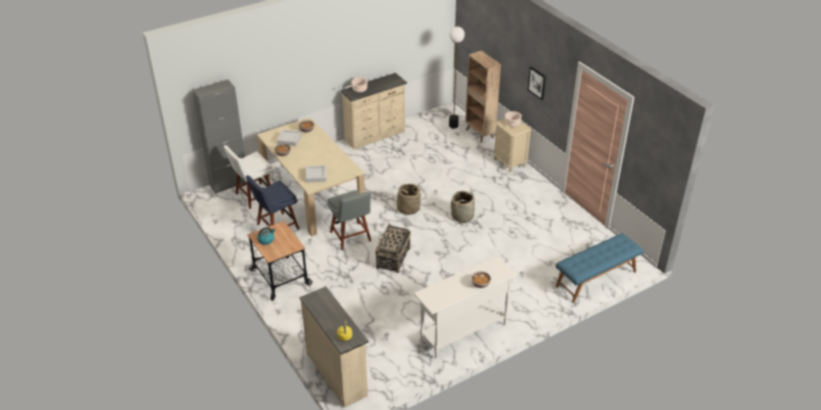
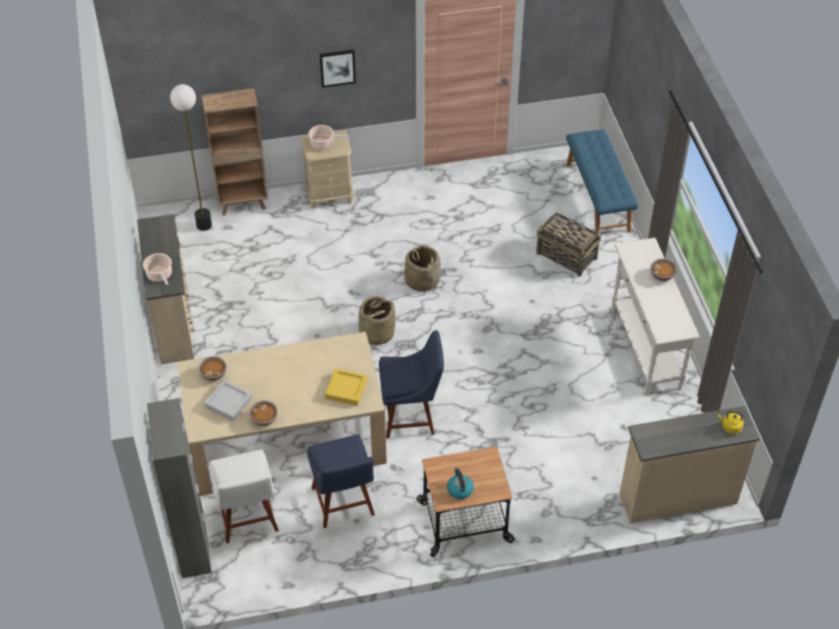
camera: 70 degrees left, 10 degrees up
grey tray [305,165,327,183] -> yellow tray [325,368,367,406]
grey chair [327,190,371,250] -> blue chair [379,330,444,438]
basket [375,224,411,273] -> basket moved to [536,212,601,277]

